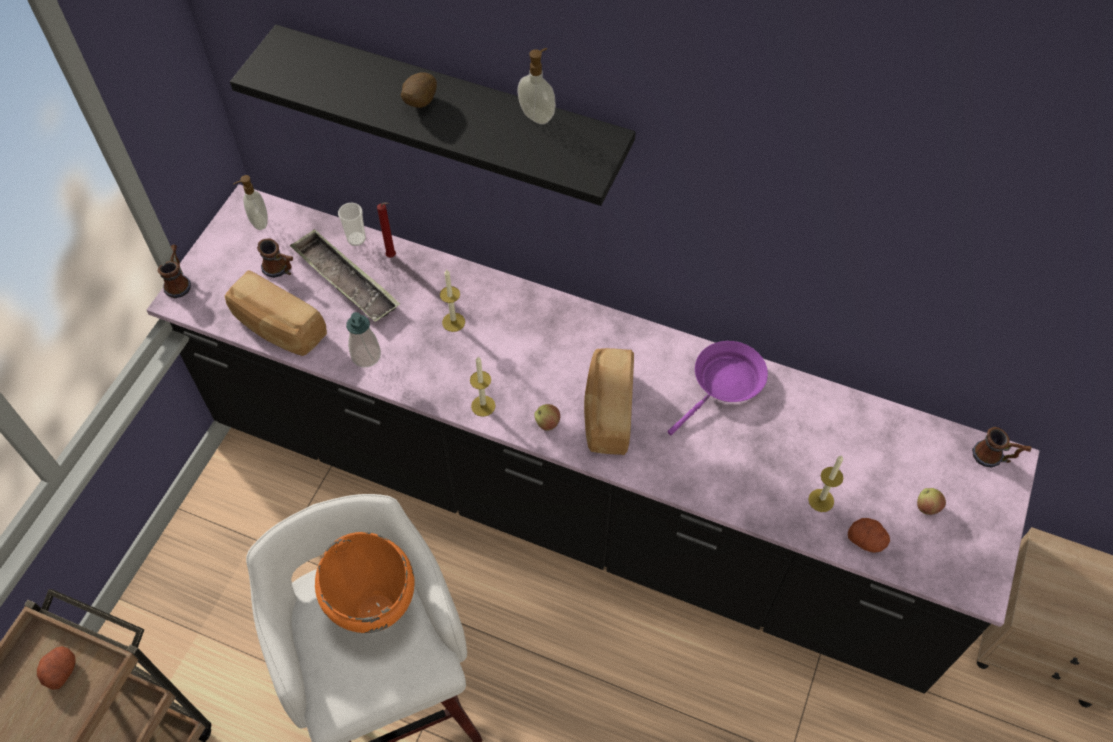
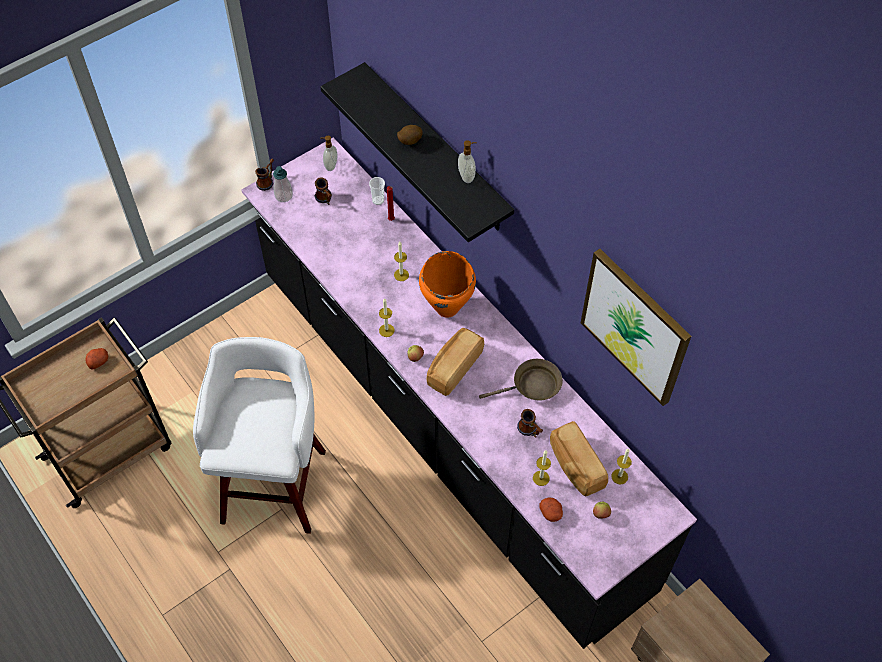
camera: 30 degrees right, 0 degrees up
bread [225,270,327,356] -> bread moved to [550,421,608,496]
tray [290,229,400,322] -> none
orange cooking pot [315,532,415,633] -> orange cooking pot moved to [419,251,476,318]
soap dispenser [346,312,381,368] -> soap dispenser moved to [273,166,293,202]
purple frying pan [667,341,768,435] -> brown frying pan [479,359,563,400]
mug [972,427,1031,468] -> mug moved to [517,409,543,438]
none -> picture [581,249,691,406]
none -> candle [611,449,632,485]

